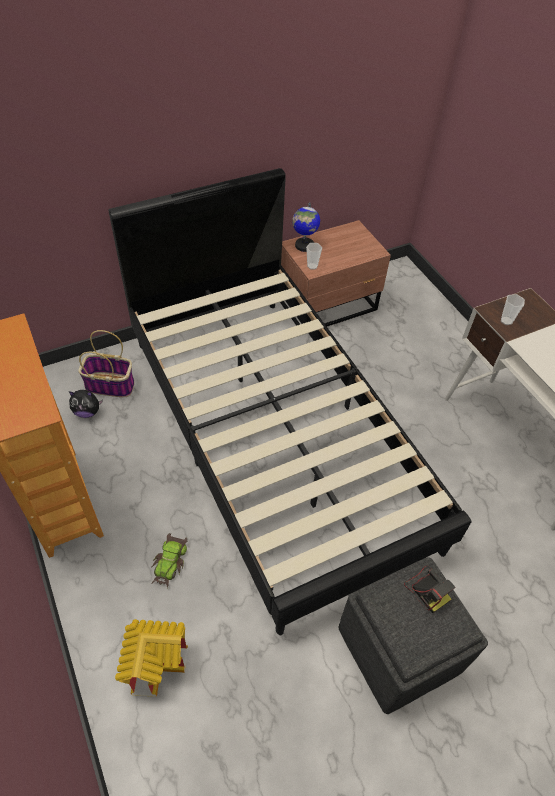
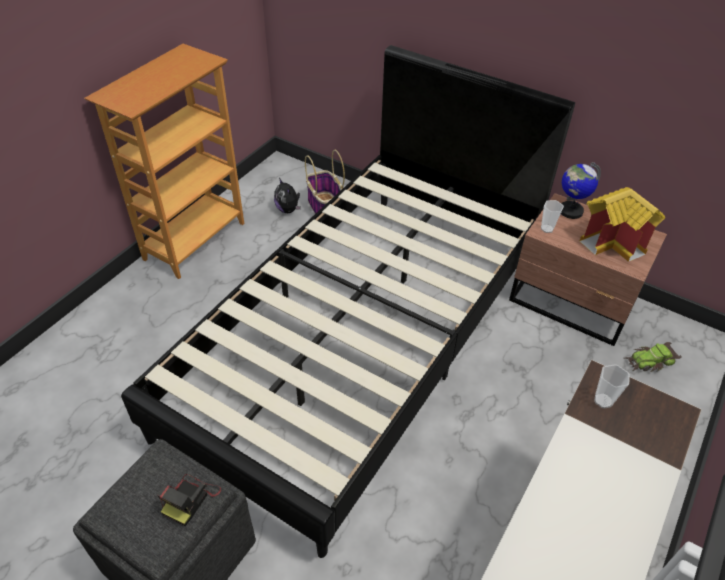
camera: 60 degrees right, 5 degrees down
toy house [115,619,188,697] -> toy house moved to [580,187,665,262]
toy car [151,533,188,588] -> toy car moved to [625,342,682,372]

